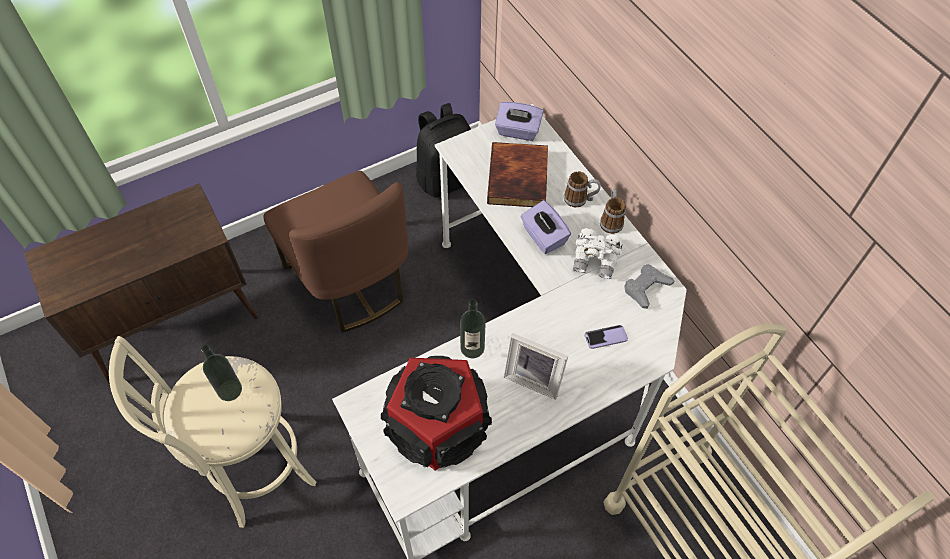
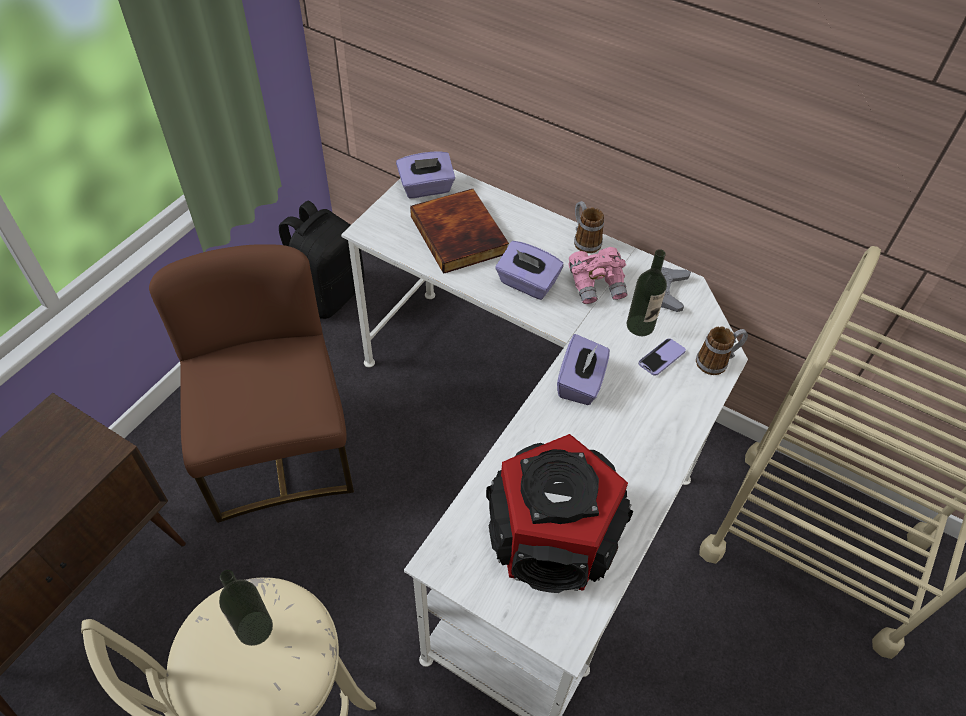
camera: 30 degrees left, 5 degrees down
brown chair [263,171,408,333] -> brown chair turned 135 degrees counterclockwise [149,244,354,523]
bottle [460,299,486,358] -> bottle moved to [627,249,667,336]
picture frame [504,333,568,400] -> none
mug [564,171,601,207] -> mug moved to [696,327,748,375]
white binoculars [573,228,623,279] -> pink binoculars [568,247,628,304]
none -> purple tissue box [557,334,610,405]

